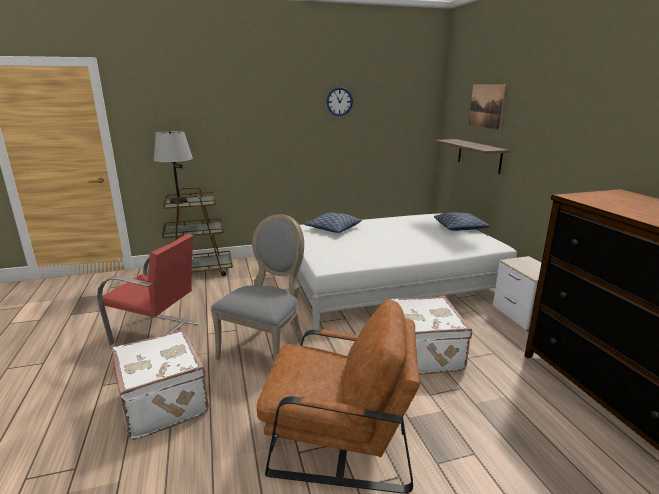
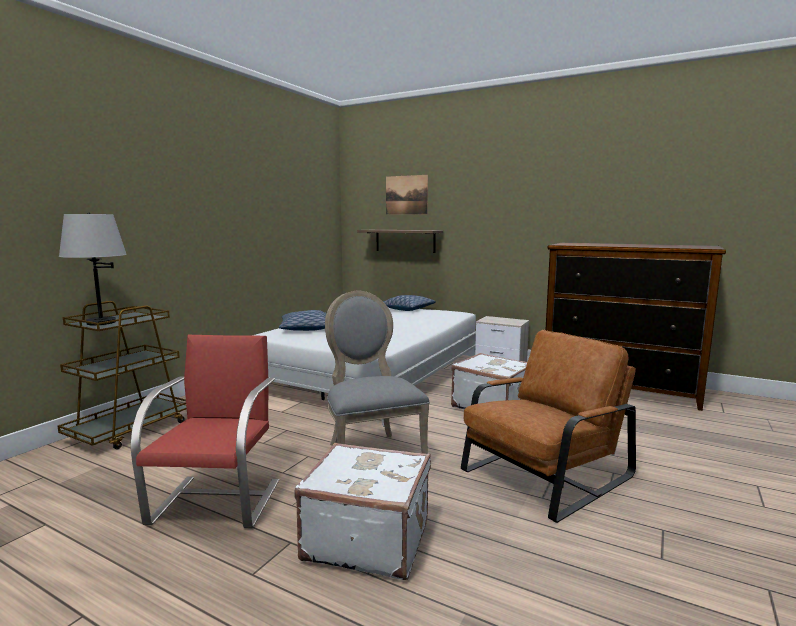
camera: 45 degrees left, 10 degrees down
red chair [97,233,200,348] -> red chair turned 60 degrees counterclockwise [130,335,279,528]
wall clock [326,87,353,116] -> none

